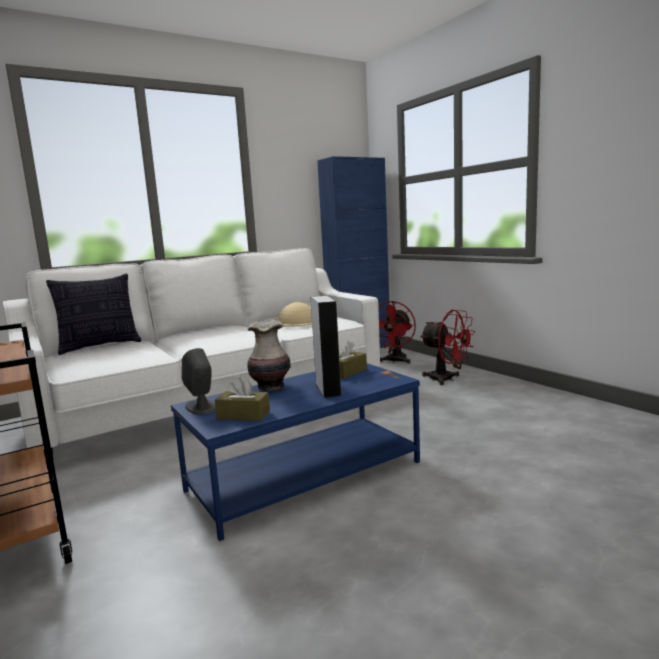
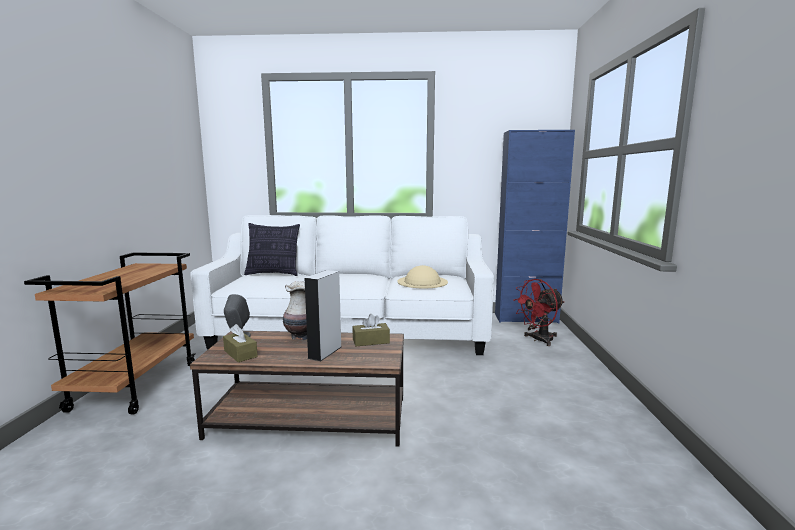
camera: 35 degrees right, 0 degrees up
blue coffee table [171,363,420,541] -> brown coffee table [190,331,404,446]
red fan [420,310,475,385] -> none

